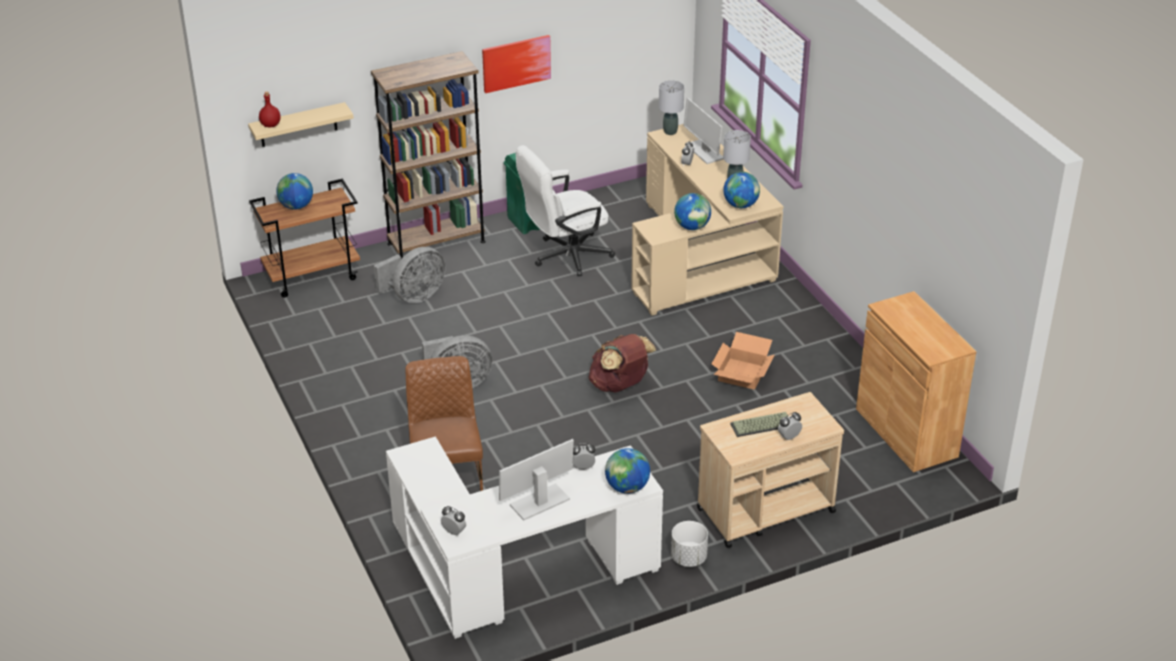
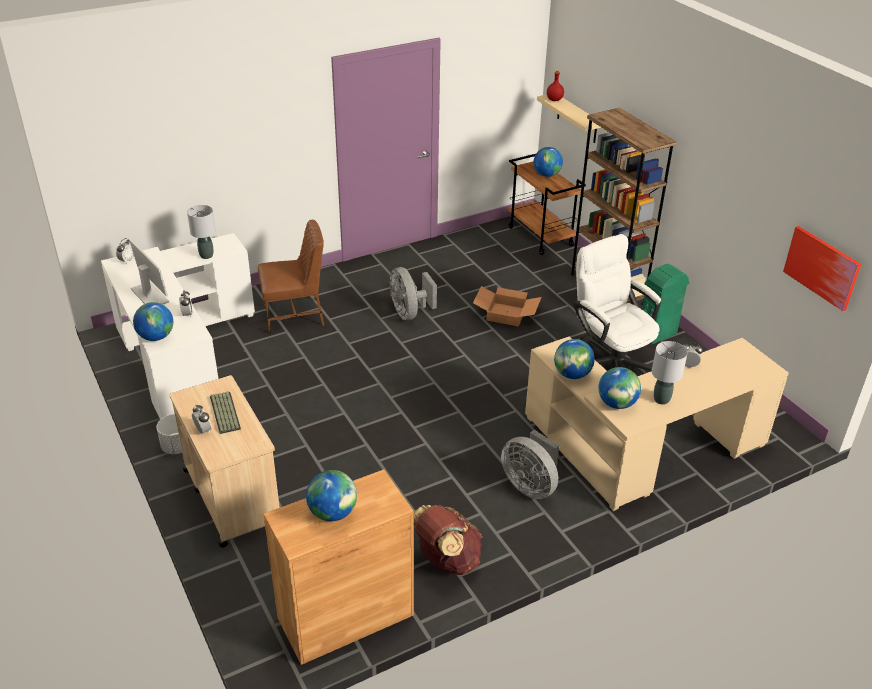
camera: 85 degrees right, 0 degrees up
grey fan [374,247,445,303] -> grey fan moved to [501,430,559,499]
picture [482,35,551,93] -> picture moved to [783,226,861,311]
brown backpack [589,334,656,393] -> brown backpack moved to [414,505,482,575]
grey table lamp [659,80,684,135] -> grey table lamp moved to [187,205,216,259]
monitor [683,98,723,164] -> none
cardboard box [712,332,774,390] -> cardboard box moved to [473,286,541,327]
none -> globe [306,470,357,521]

